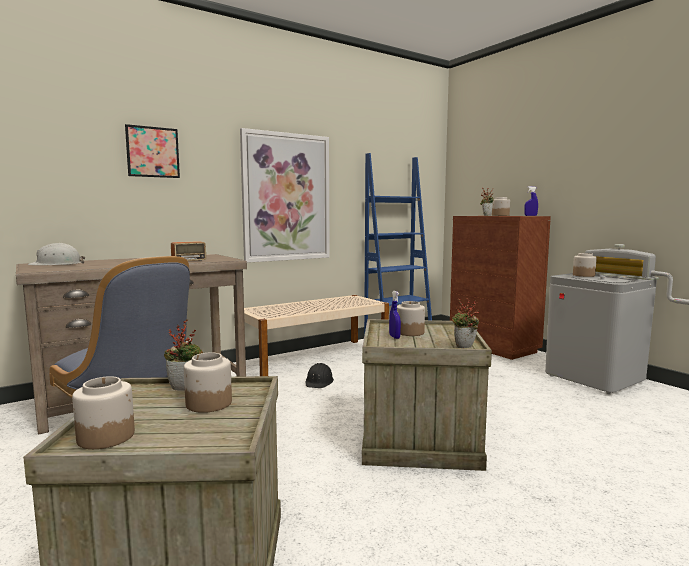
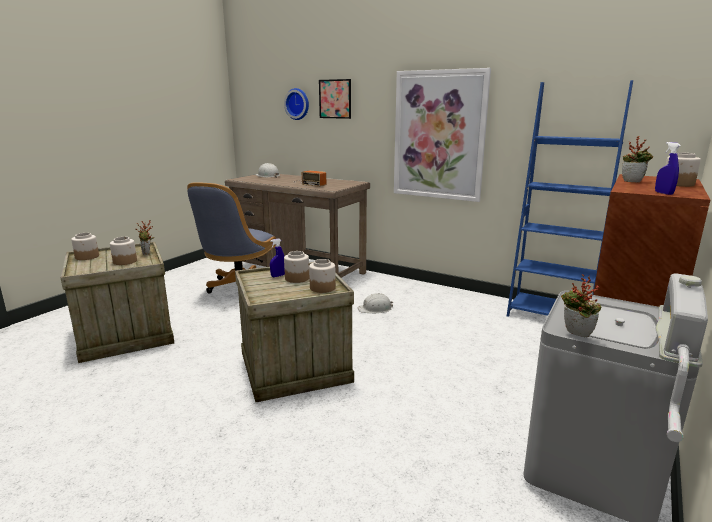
camera: 65 degrees right, 10 degrees up
beige bench [244,295,389,376] -> none
black hard hat [306,363,334,388] -> white hard hat [358,293,393,313]
potted plant [452,298,479,348] -> potted plant moved to [561,274,602,337]
jar [573,253,597,277] -> jar moved to [309,259,336,293]
none -> wall clock [284,88,309,120]

